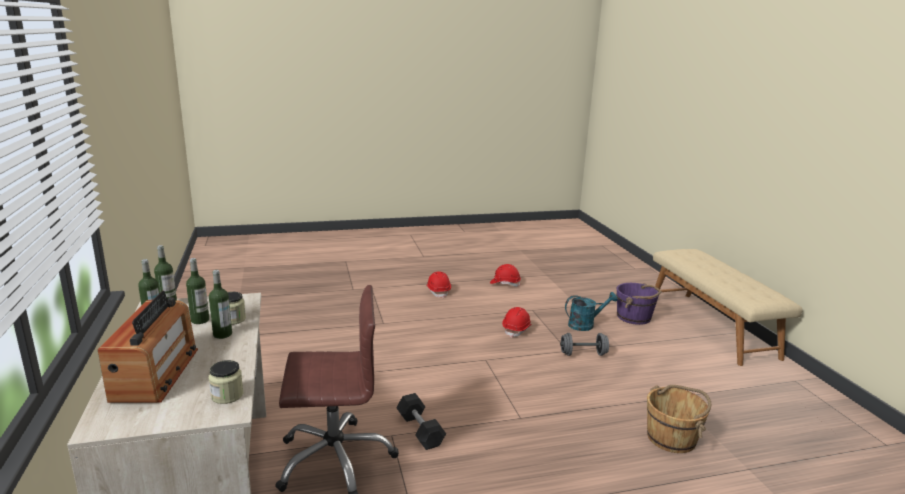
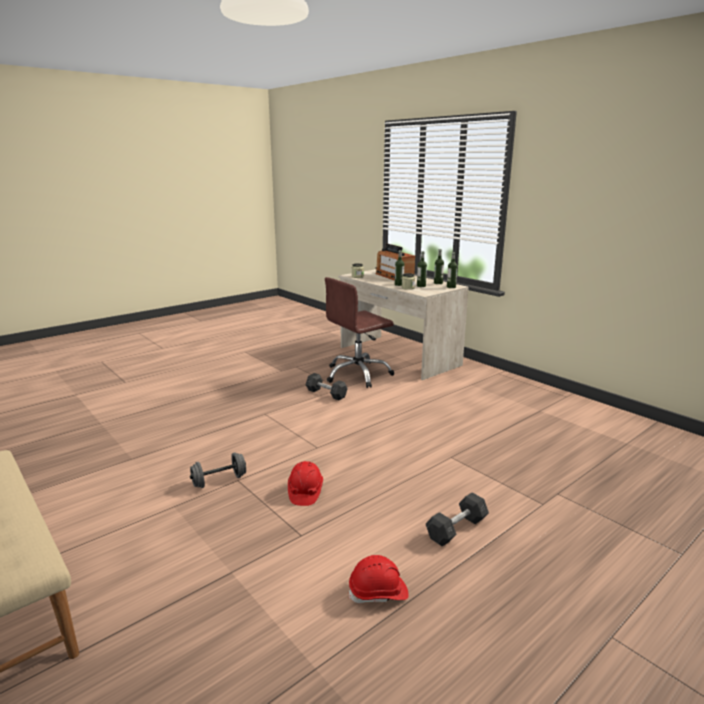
camera: 155 degrees right, 0 degrees up
red hard hat [426,271,451,298] -> grey dumbbell [426,492,489,546]
turquoise watering can [565,292,618,331] -> none
purple bucket [616,283,662,325] -> none
brown bucket [647,385,712,453] -> none

